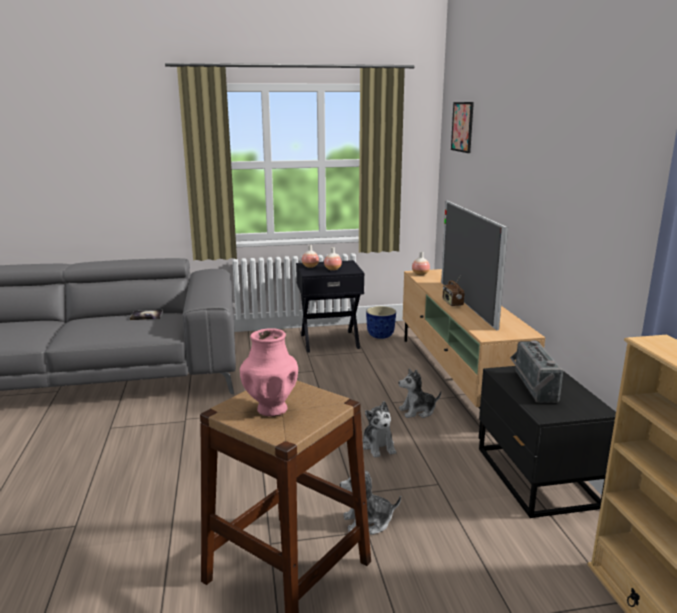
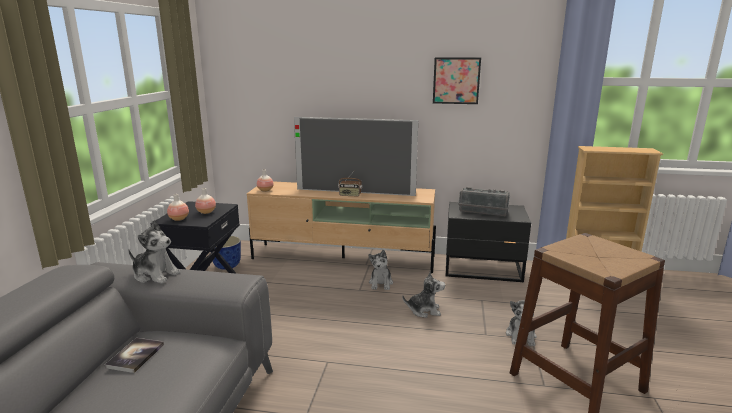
camera: 70 degrees left, 0 degrees up
pink vase [240,328,298,417] -> none
picture [451,102,474,153] -> picture moved to [433,57,481,104]
none -> plush toy [128,220,180,284]

